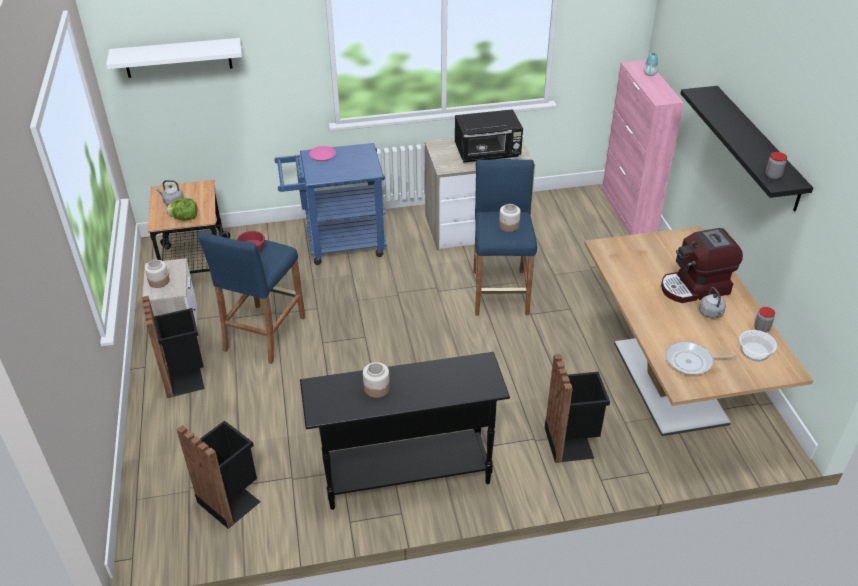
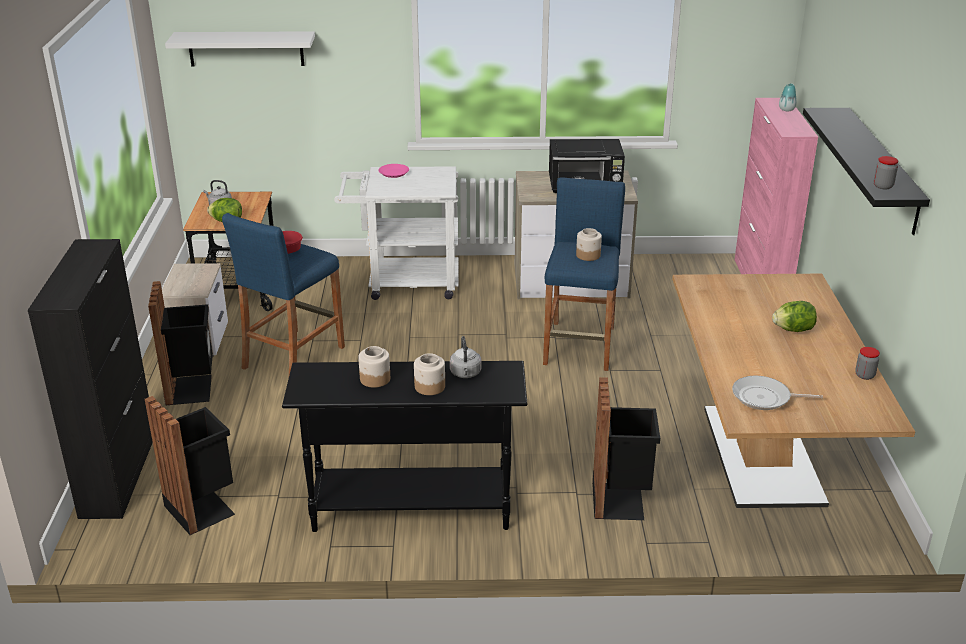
camera: 10 degrees right, 10 degrees down
jar [145,260,170,288] -> jar moved to [414,353,445,395]
blue cart [274,143,387,265] -> white cart [334,166,459,300]
coffee machine [661,228,743,303] -> lettuce [772,301,817,332]
grey kettle [699,287,726,318] -> grey kettle moved to [450,336,481,378]
bowl [739,330,777,361] -> none
none -> black cabinet [28,239,153,519]

